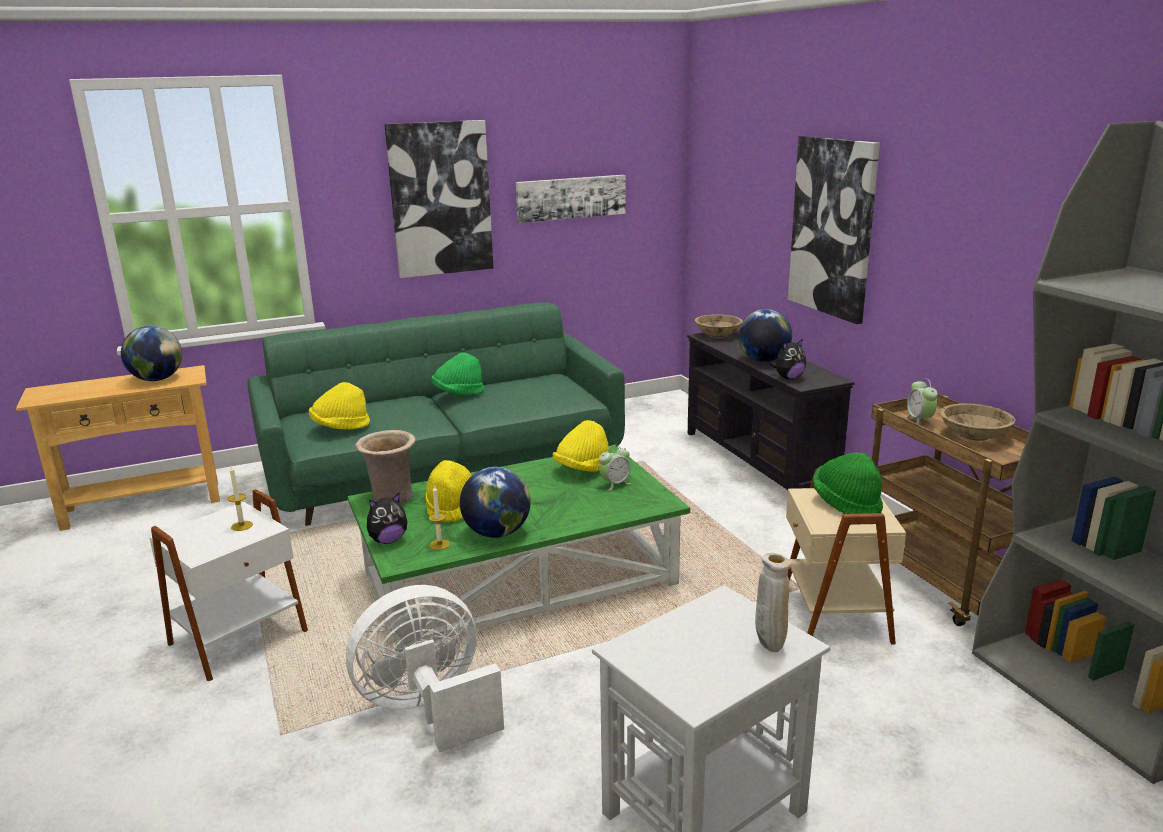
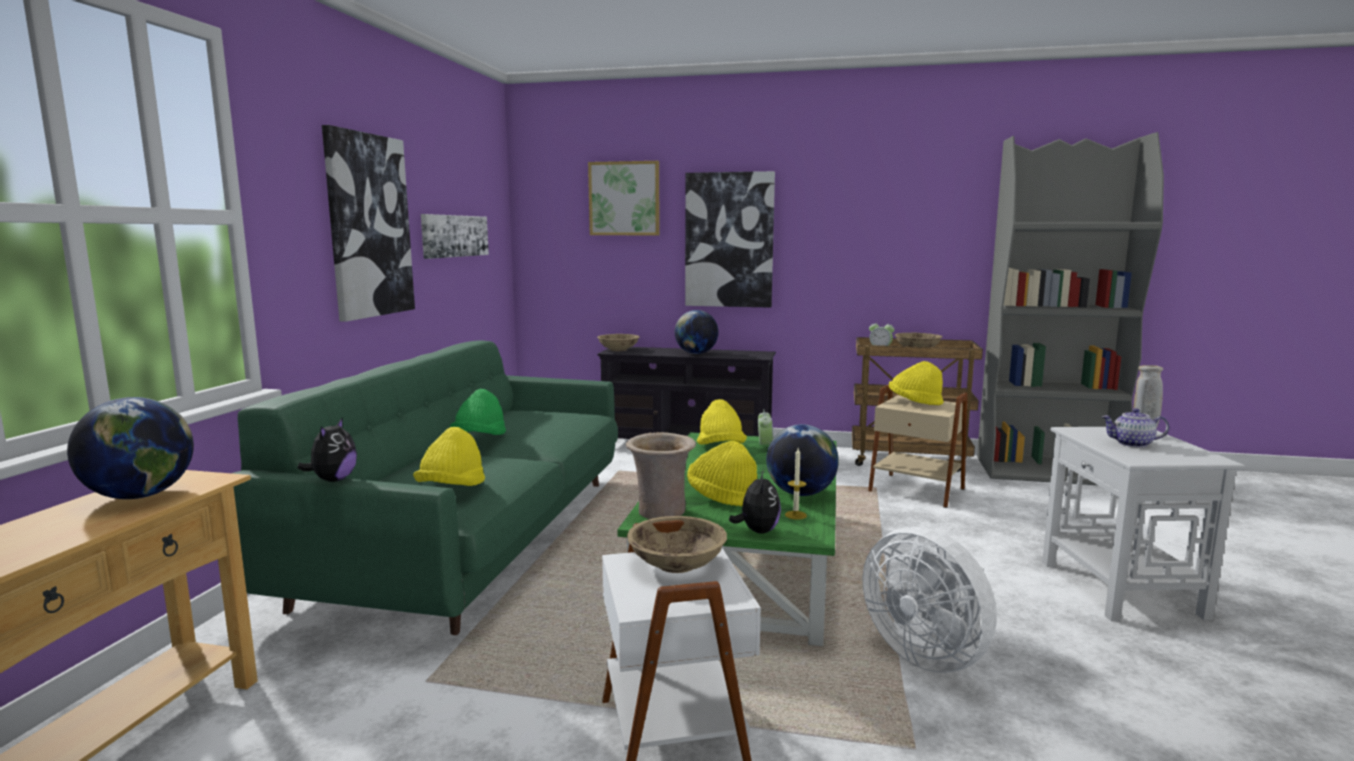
camera: 55 degrees left, 10 degrees down
candle [228,466,253,531] -> beige bowl [627,516,727,573]
white fan [346,585,504,752] -> white fan turned 45 degrees counterclockwise [863,527,997,673]
plush toy [771,339,806,379] -> plush toy moved to [298,417,357,482]
green hat [813,452,883,514] -> yellow hat [889,361,944,405]
none -> picture [588,161,660,235]
none -> teapot [1101,408,1169,447]

